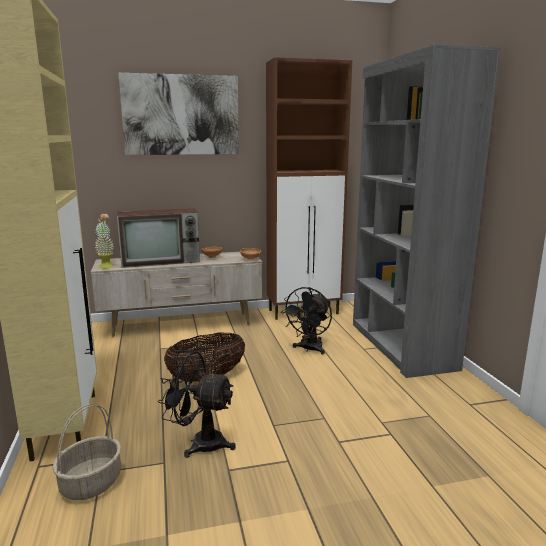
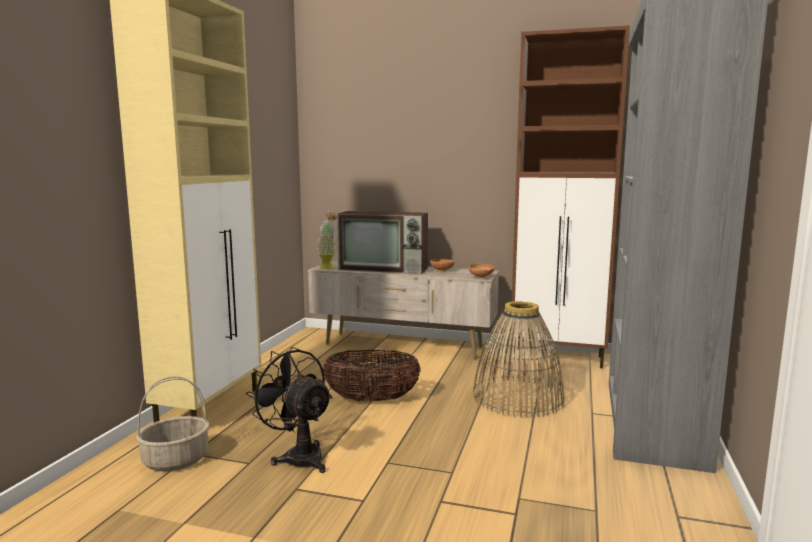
camera: 30 degrees right, 5 degrees down
picture [118,73,239,155] -> none
black fan [281,287,332,355] -> basket [473,301,565,418]

